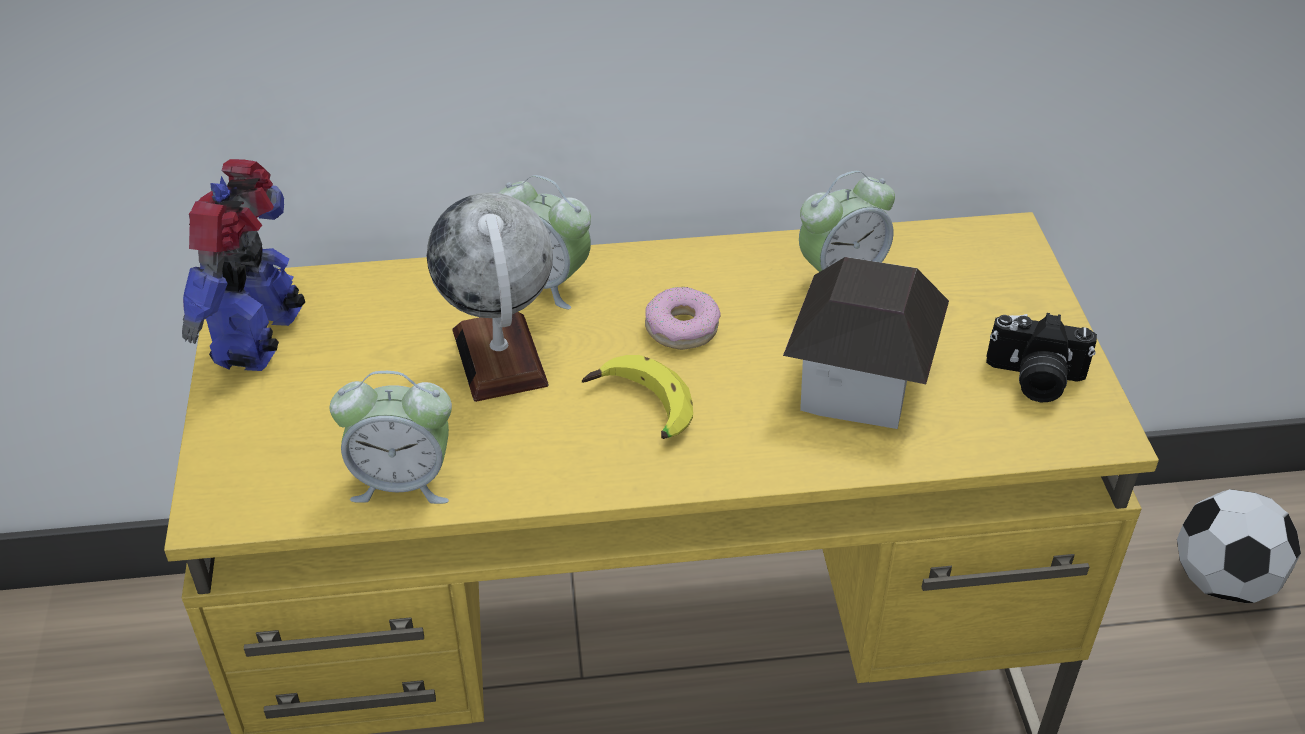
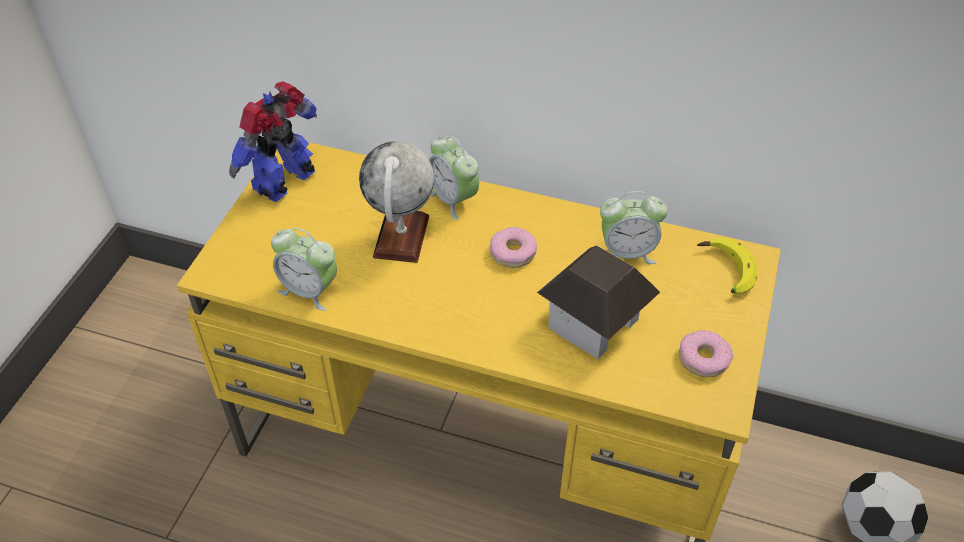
camera: 25 degrees right, 5 degrees up
banana [582,355,693,439] -> banana moved to [697,237,758,294]
camera [986,313,1097,402] -> donut [679,330,733,377]

